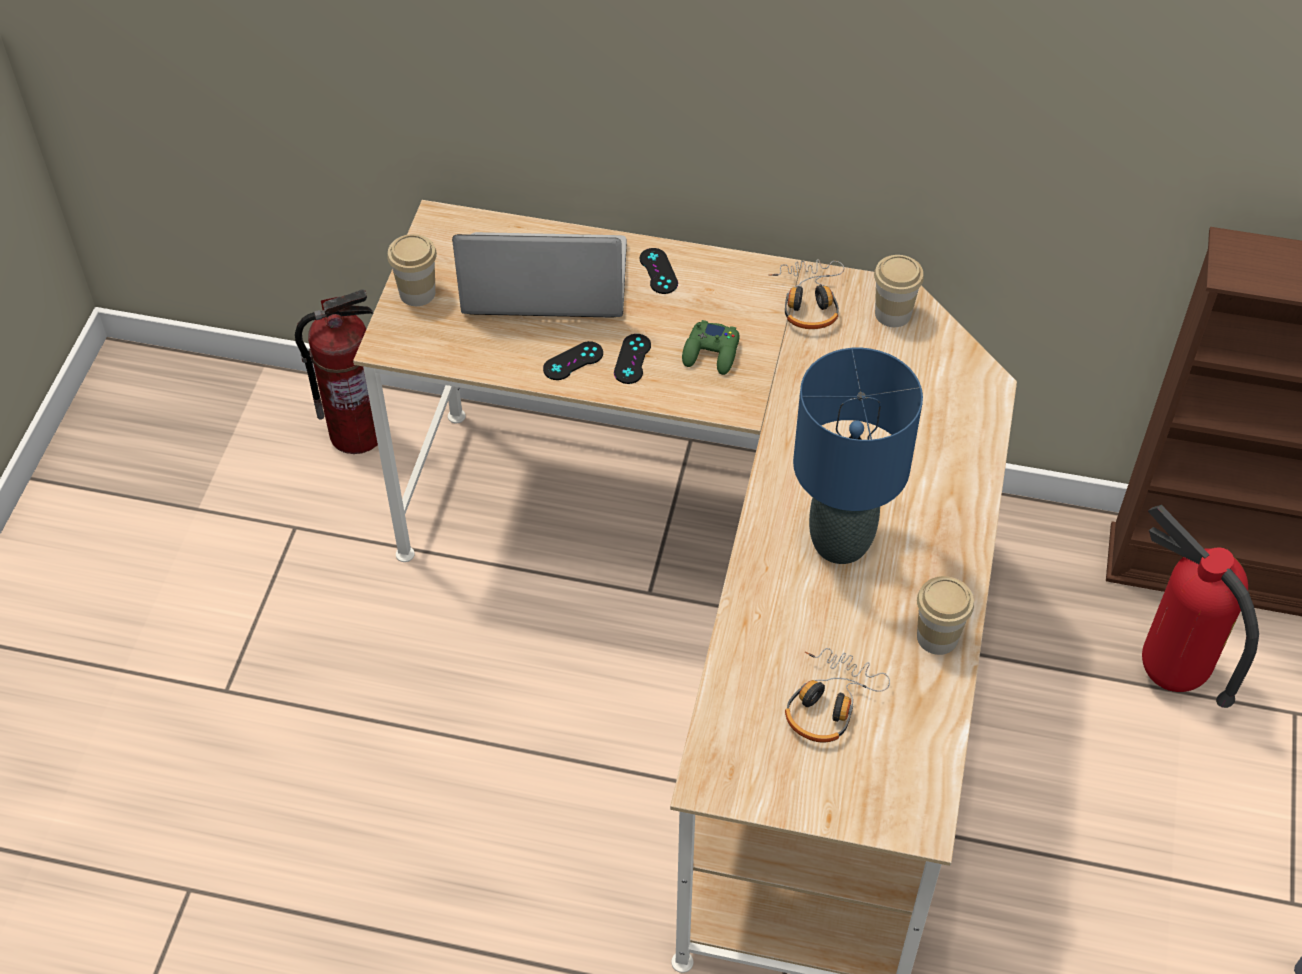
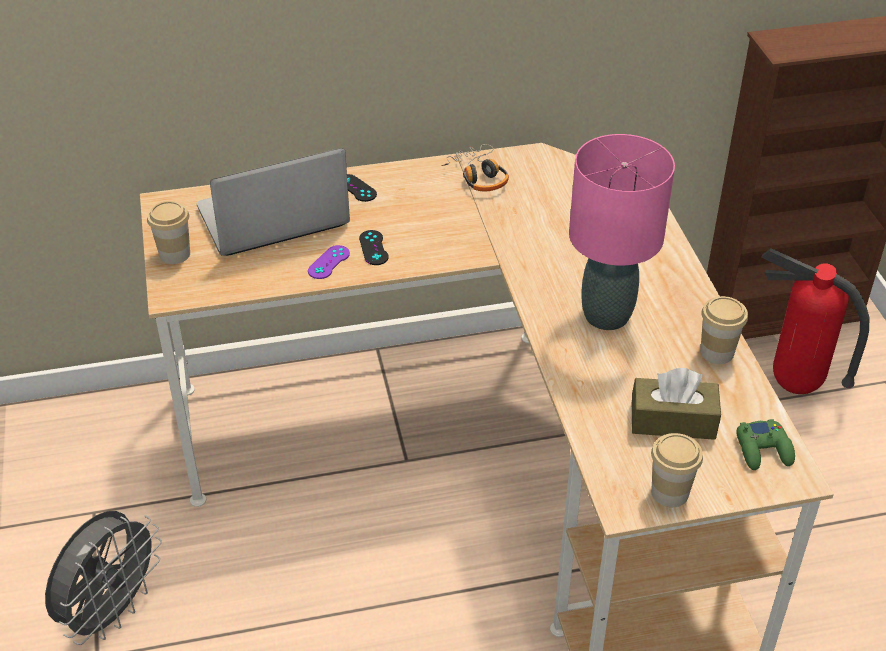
camera: 25 degrees left, 10 degrees down
fire extinguisher [295,289,378,454] -> none
black game controller [543,341,603,380] -> purple game controller [308,245,350,279]
green game controller [682,320,740,375] -> green game controller moved to [736,419,795,470]
headphones [785,648,890,742] -> brown tissue box [632,368,721,440]
blue table lamp [793,348,923,564] -> pink table lamp [569,134,675,330]
cup [874,255,924,327] -> cup moved to [651,433,703,507]
none -> grey fan [45,511,162,645]

